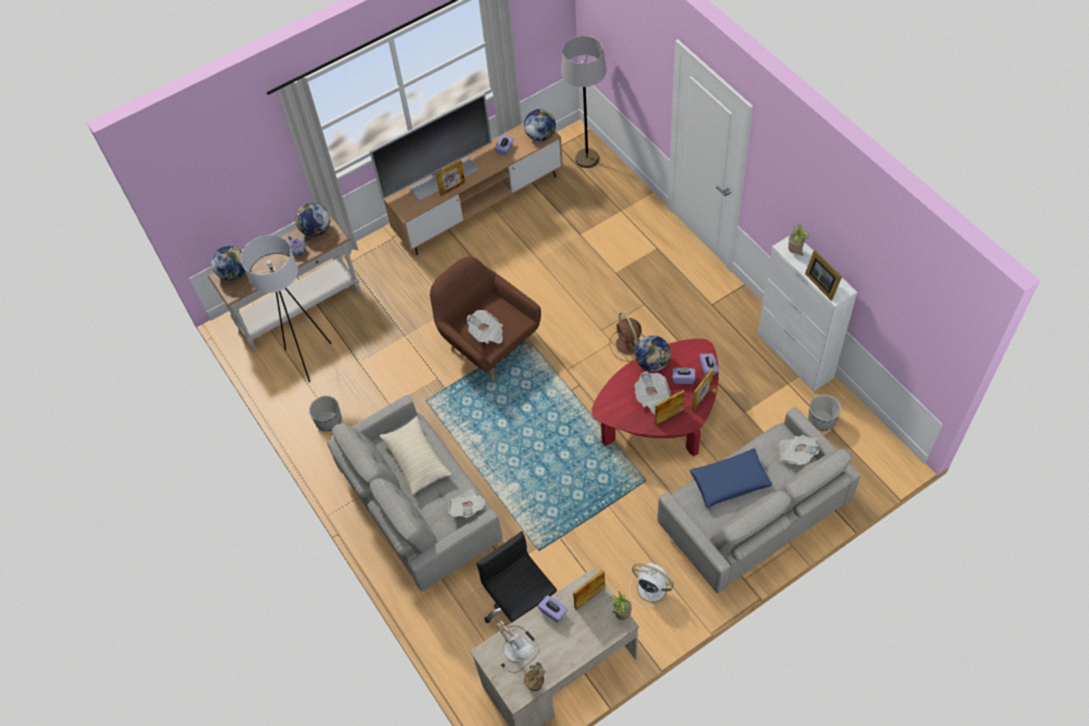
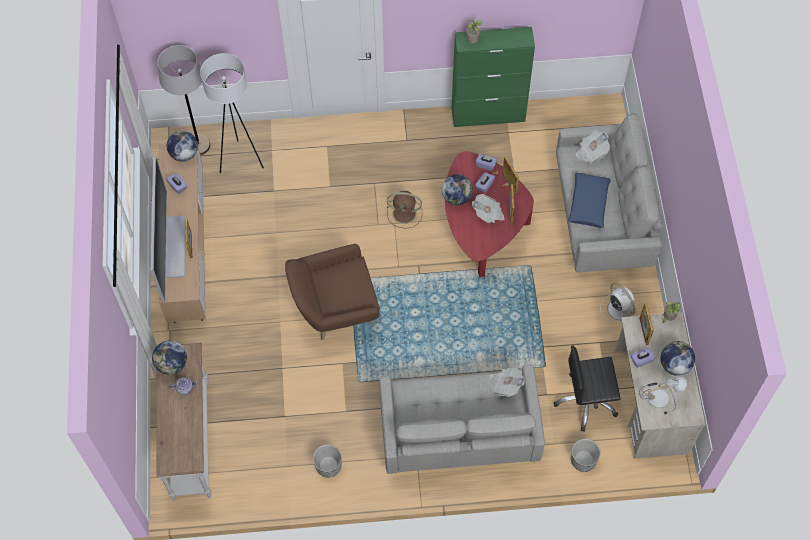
camera: 65 degrees left, 5 degrees up
globe [212,246,245,281] -> globe moved to [660,341,696,376]
white floor lamp [241,235,332,382] -> white floor lamp moved to [200,53,264,173]
beige pillow [380,416,452,495] -> none
newspaper [467,310,503,344] -> none
potted plant [524,662,545,691] -> none
white fan [629,563,674,607] -> white fan turned 90 degrees clockwise [600,282,638,322]
white cabinet [757,235,857,392] -> green cabinet [452,27,535,127]
picture frame [805,250,842,301] -> none
planter [808,394,841,431] -> planter moved to [571,439,601,472]

